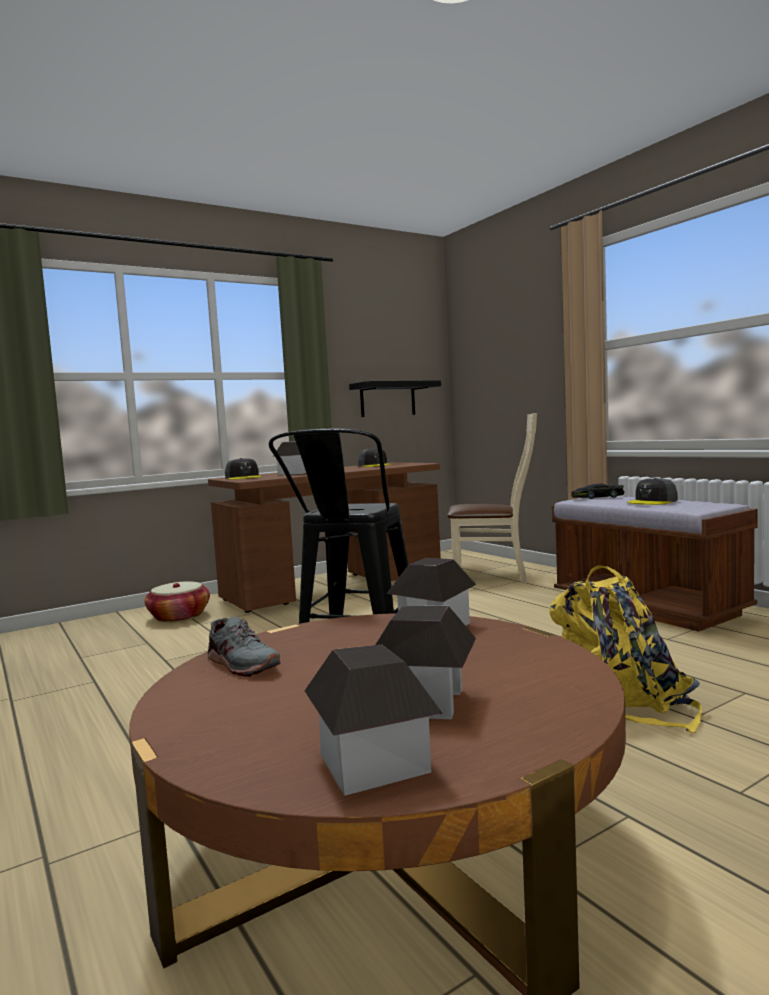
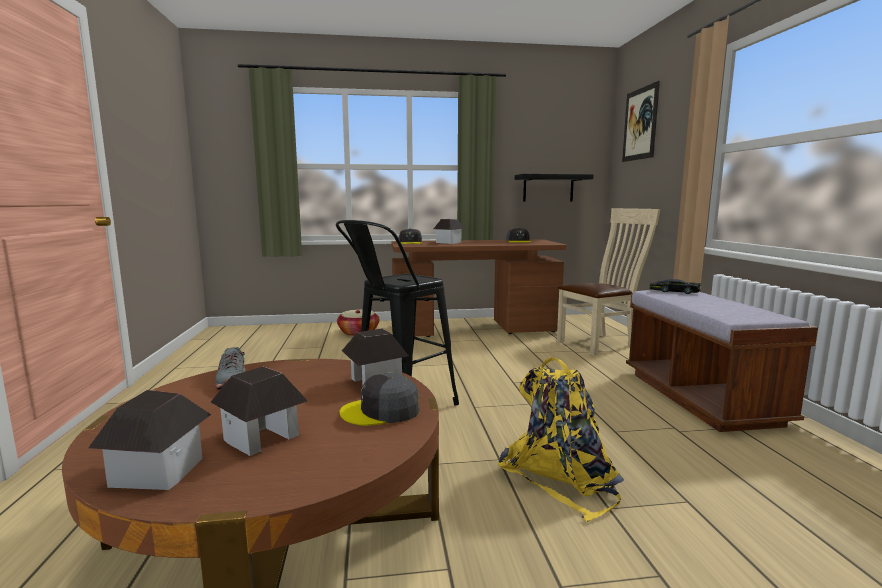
camera: 25 degrees right, 5 degrees up
beige chair [447,413,537,583] -> beige chair turned 60 degrees counterclockwise [557,208,661,356]
grey cap [627,478,678,505] -> grey cap moved to [340,373,419,426]
none -> picture [622,81,660,162]

